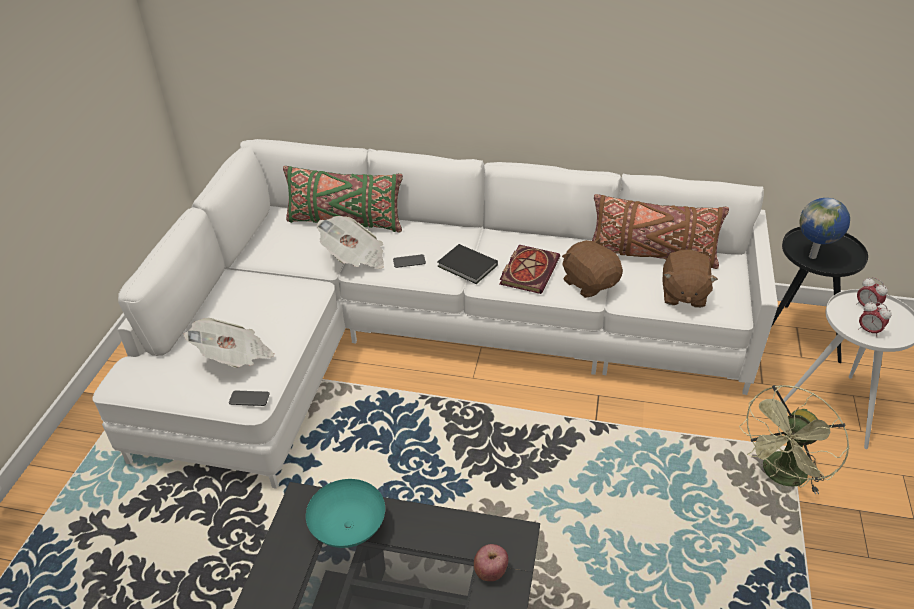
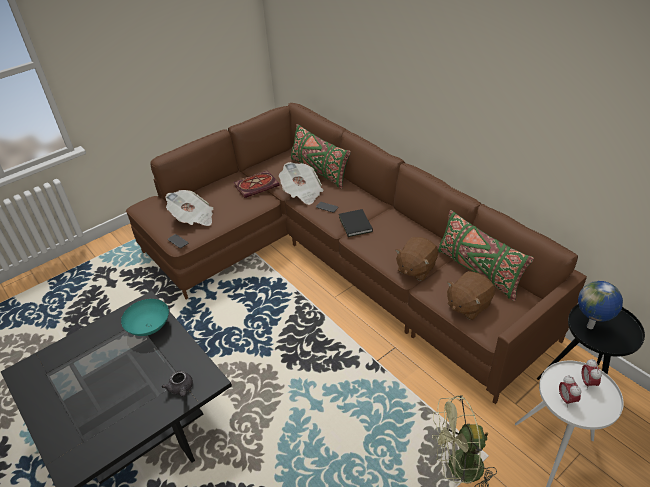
camera: 40 degrees right, 0 degrees up
white sofa [93,139,778,489] -> brown sofa [126,103,587,404]
apple [474,544,508,581] -> grey teapot [162,371,193,397]
book [499,245,560,294] -> book moved to [234,170,280,198]
brown plush toy [562,238,623,298] -> brown plush toy turned 150 degrees counterclockwise [395,237,438,281]
brown pillow [592,194,729,269] -> green pillow [438,210,534,301]

